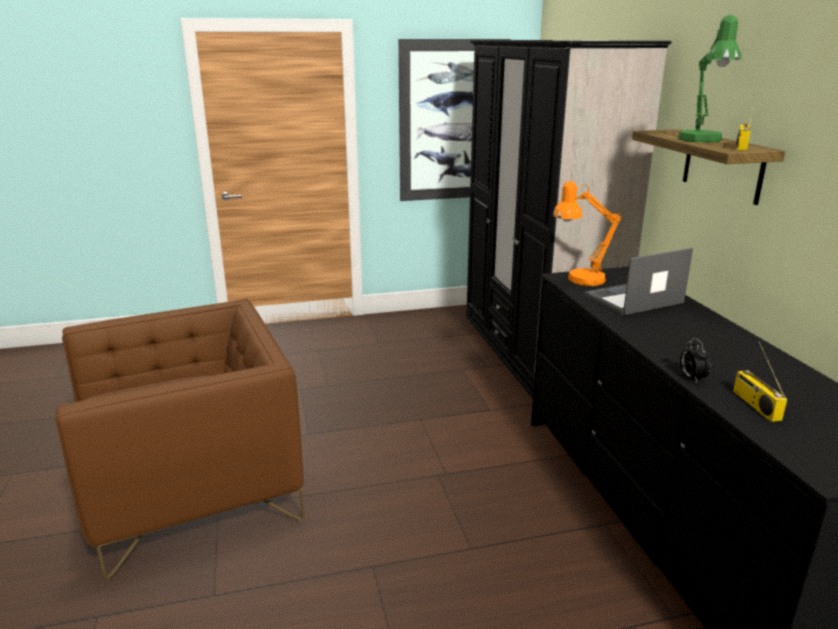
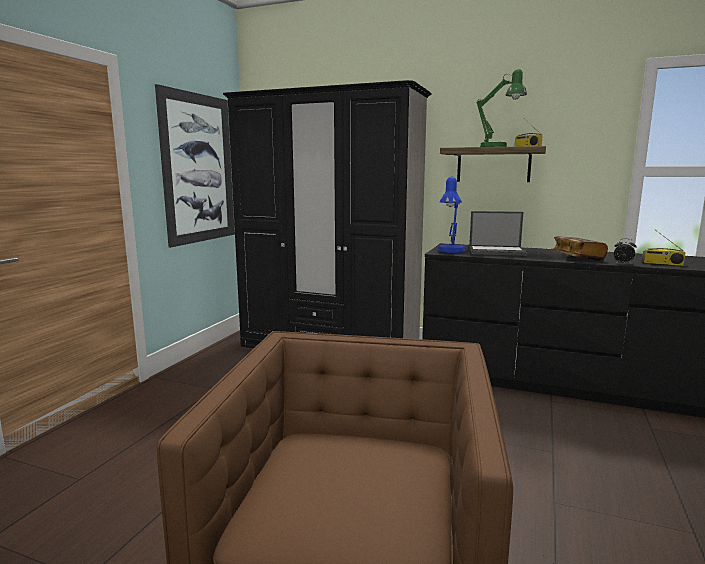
camera: 55 degrees left, 10 degrees down
orange table lamp [553,181,621,286] -> blue table lamp [438,176,465,253]
laptop [584,248,693,316] -> laptop turned 90 degrees counterclockwise [469,211,527,256]
none -> book [552,236,608,261]

